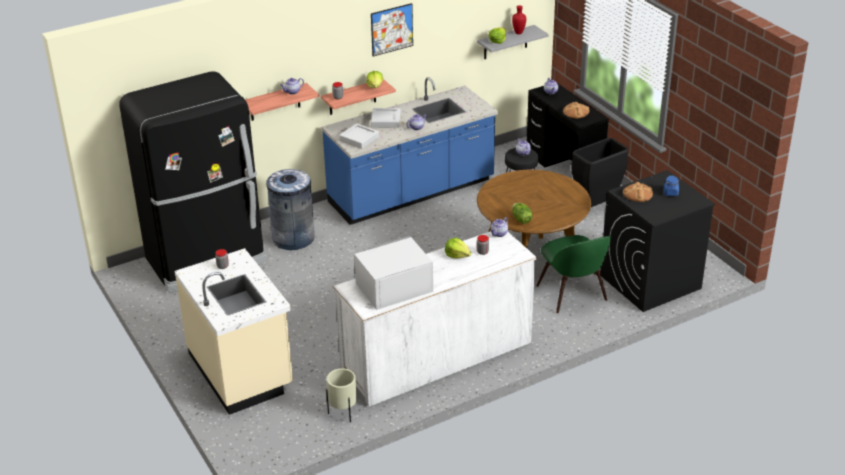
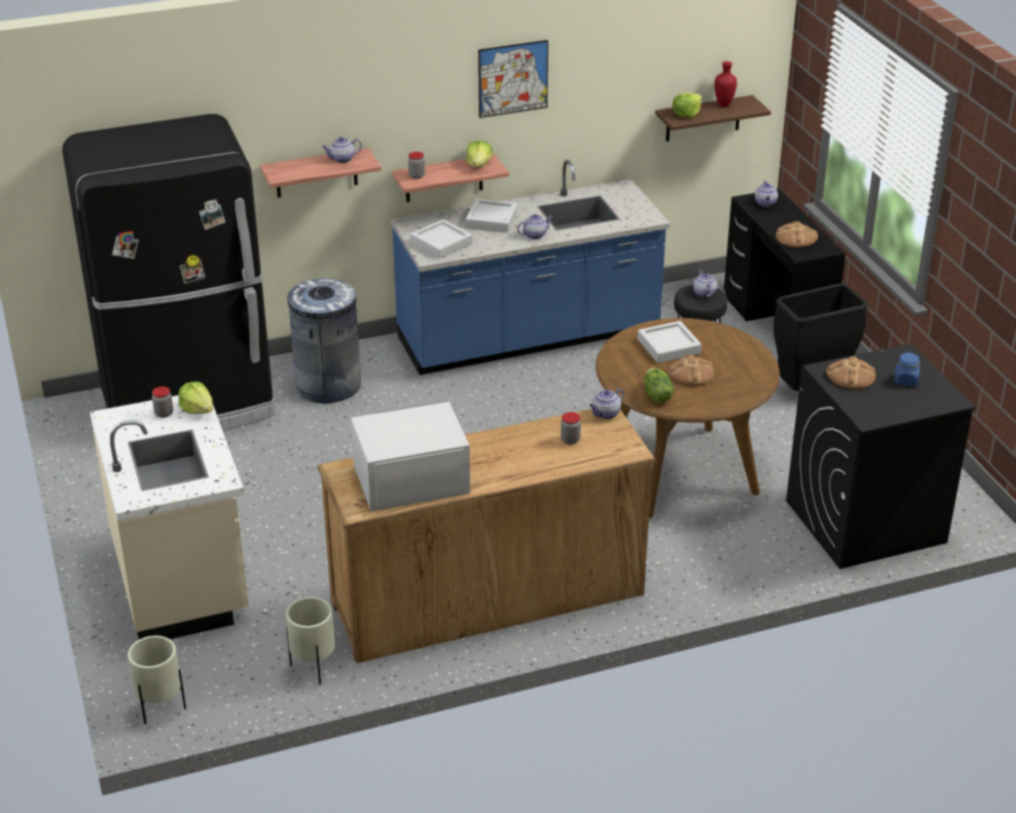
camera: 10 degrees right, 0 degrees up
white dresser [333,231,537,407] -> brown dresser [317,409,656,663]
lettuce [445,238,471,258] -> lettuce moved to [178,381,213,414]
grey shelf [477,25,549,59] -> brown shelf [655,95,771,142]
green chair [536,235,612,313] -> none
none -> beige planter [128,636,186,724]
none -> grey tray [638,321,702,363]
none -> bread [667,354,714,386]

